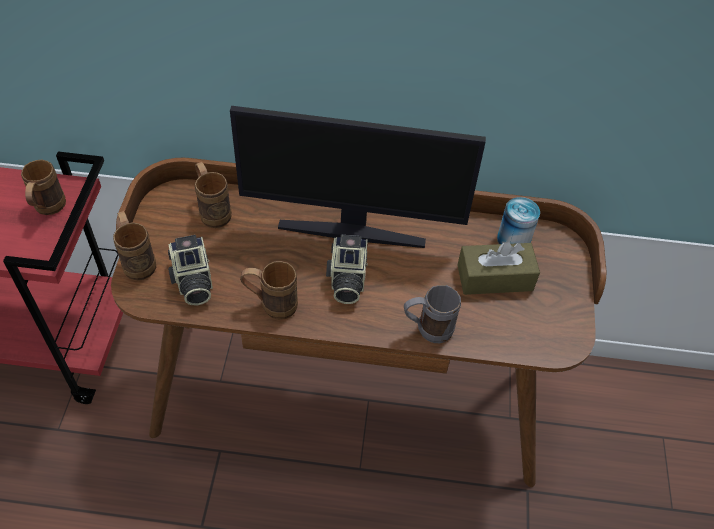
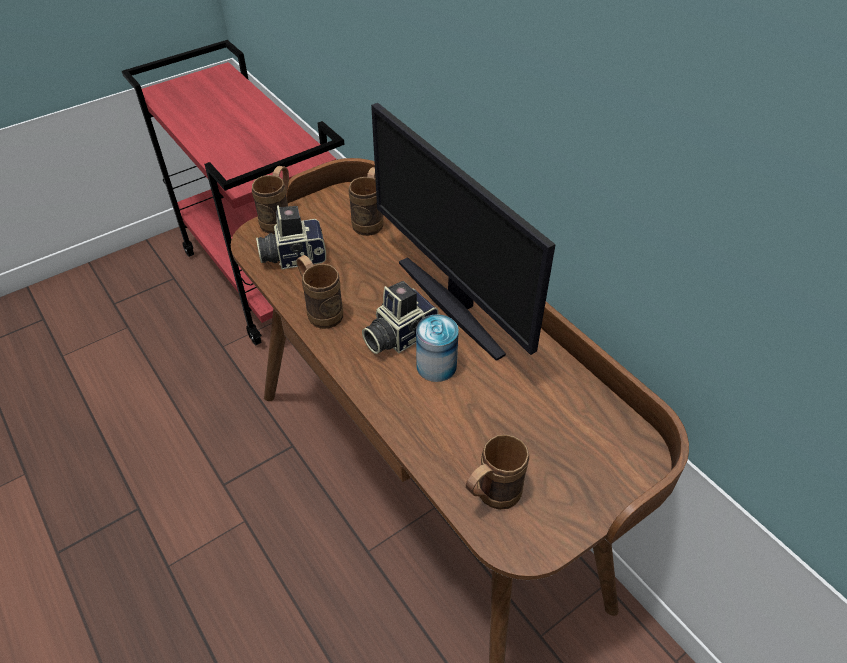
camera: 50 degrees right, 5 degrees down
brown mug [21,160,66,215] -> brown mug moved to [466,434,529,510]
camera [168,235,213,306] -> camera turned 45 degrees clockwise [256,205,326,269]
grey mug [404,285,461,343] -> none
brown tissue box [457,242,540,295] -> none
can [497,197,540,244] -> can moved to [416,314,459,382]

